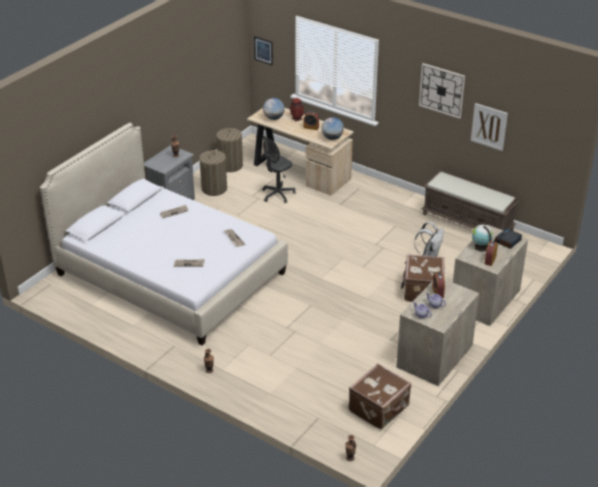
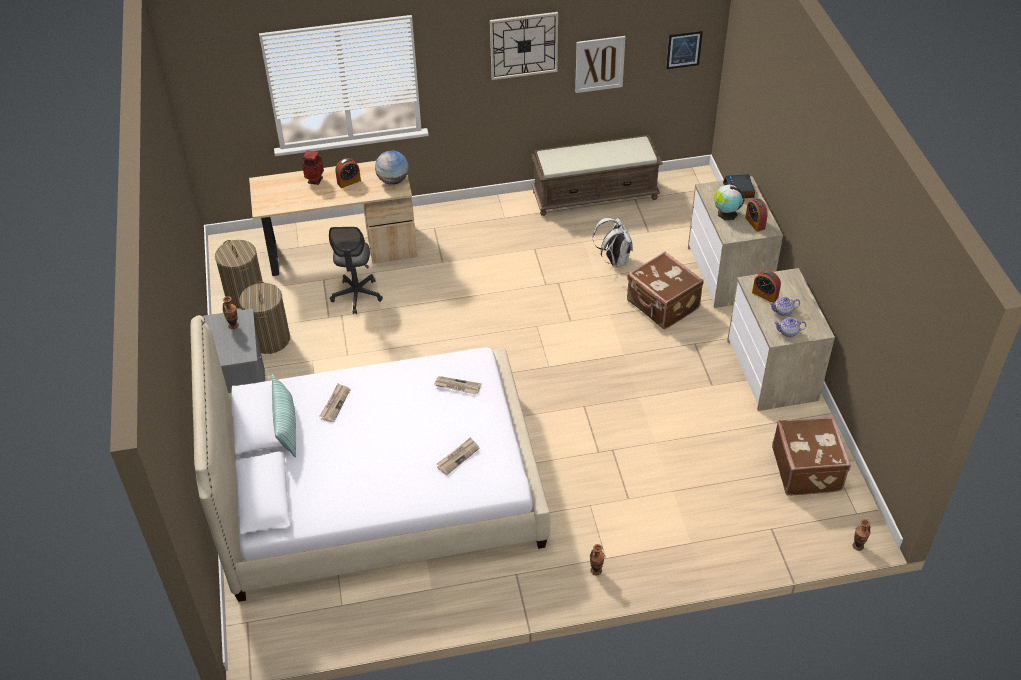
camera: 45 degrees left, 10 degrees up
picture [254,36,273,66] -> picture moved to [666,31,703,69]
globe [263,98,285,120] -> none
none -> pillow [272,374,296,457]

